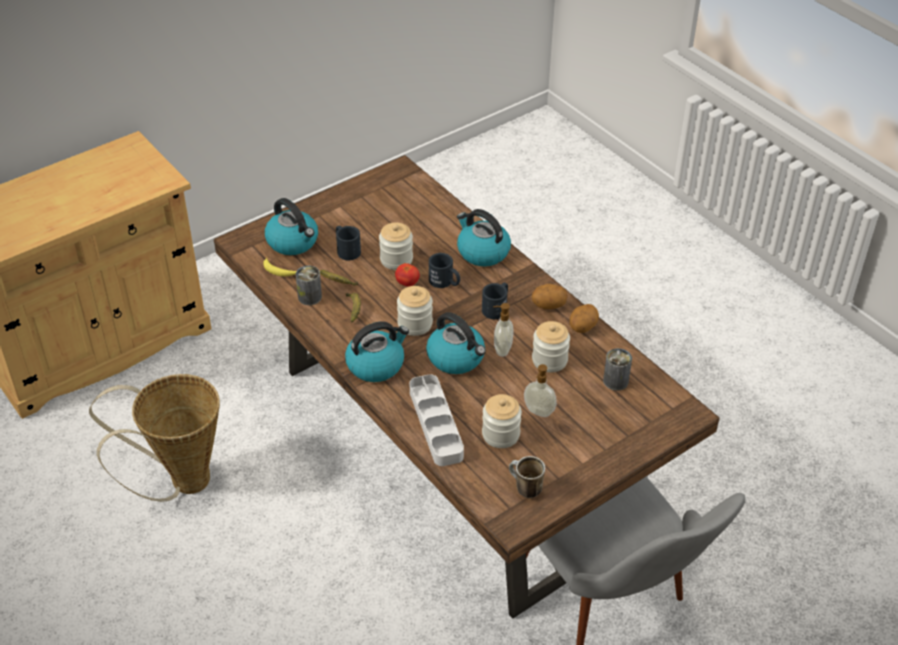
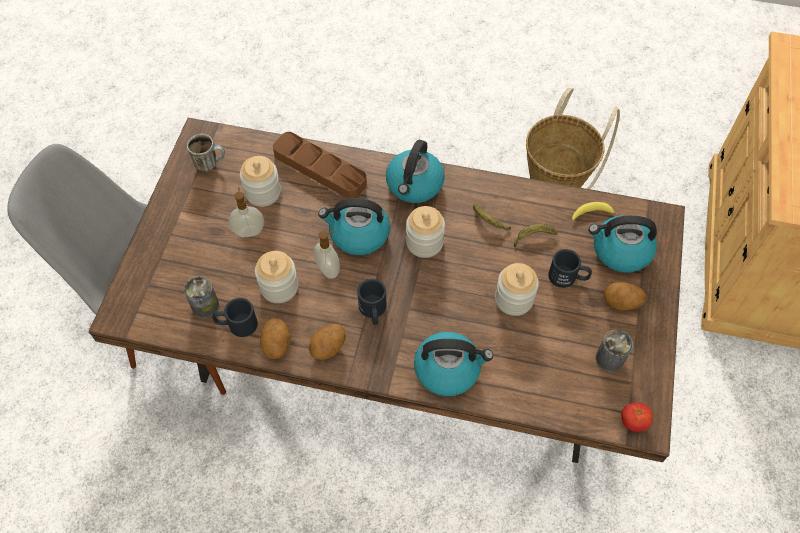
camera: 140 degrees right, 15 degrees up
can [296,266,322,305] -> can moved to [596,330,633,372]
tomato [395,263,420,287] -> tomato moved to [622,402,653,432]
grey tray [410,374,464,466] -> brown tray [273,132,367,199]
black mug [429,253,460,288] -> black mug moved to [213,298,258,337]
none -> potato [604,282,646,310]

